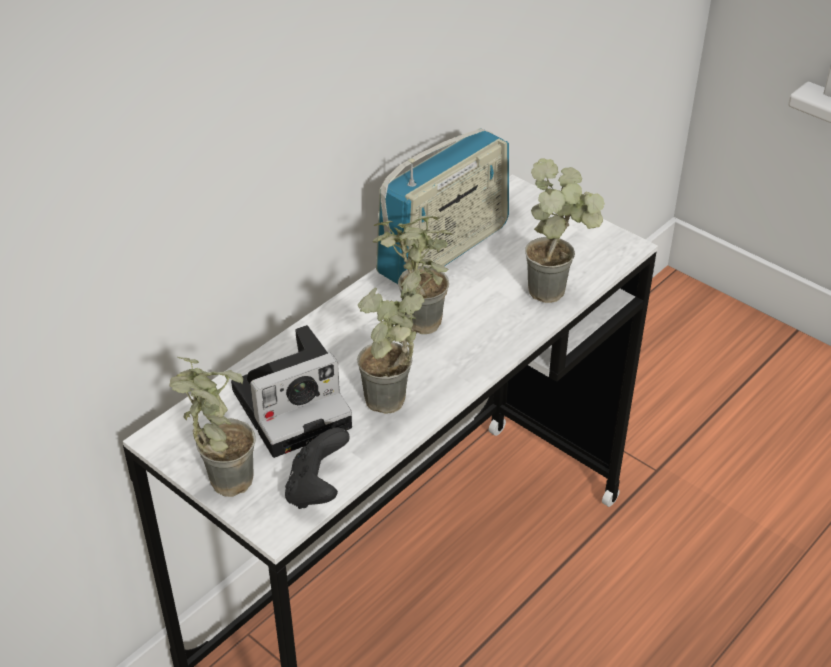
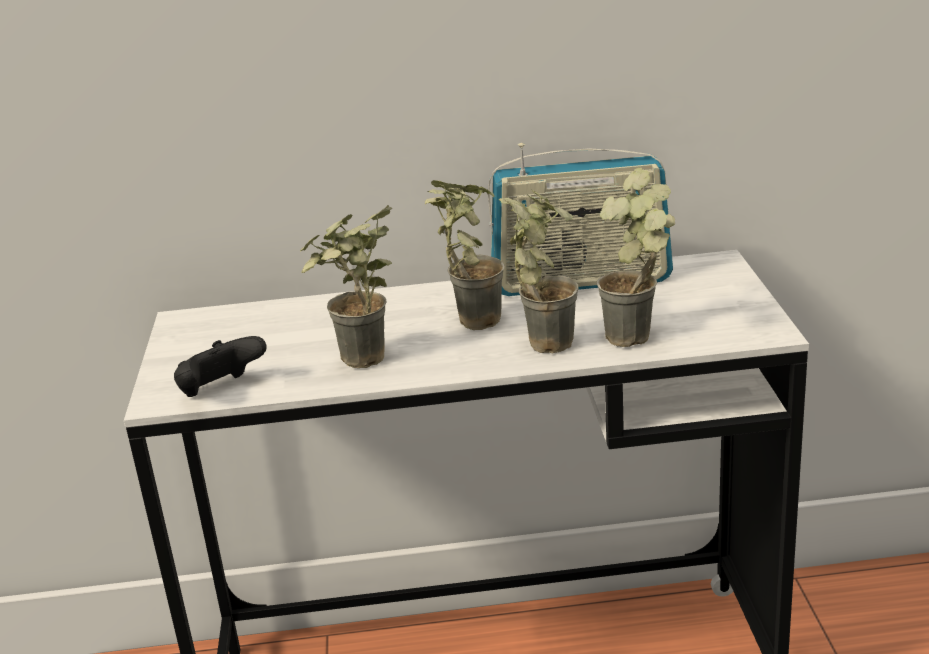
camera: 45 degrees right, 15 degrees down
potted plant [169,357,256,497] -> potted plant moved to [499,190,579,353]
camera [231,325,352,458] -> none

